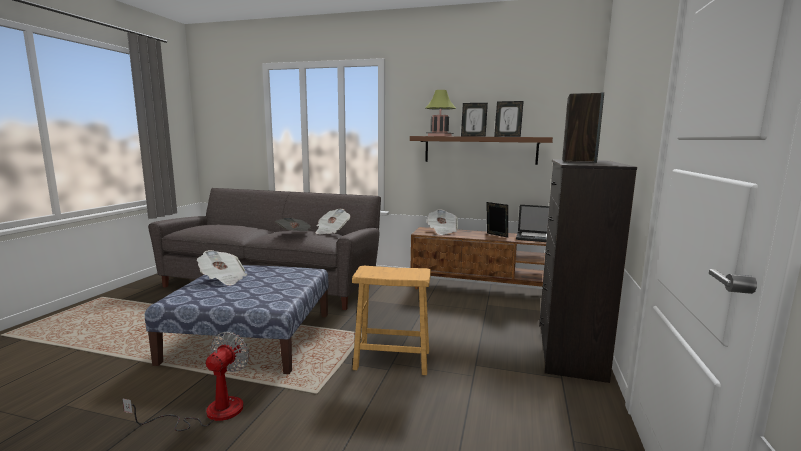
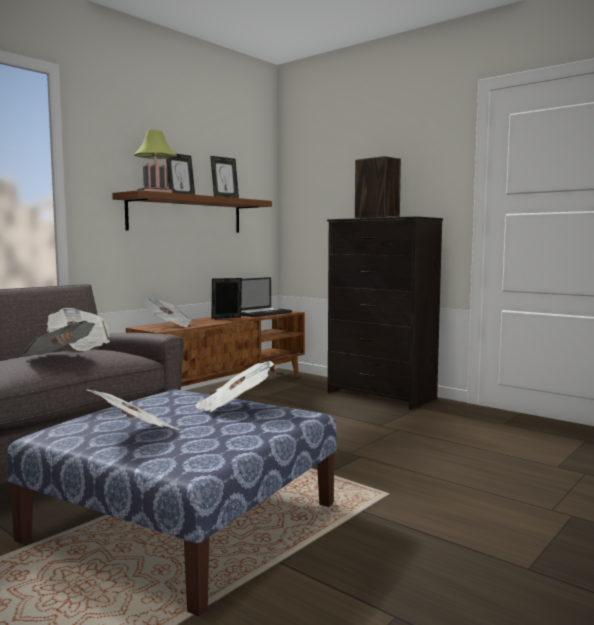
camera: 65 degrees left, 5 degrees down
fan [122,332,249,431] -> none
brown stool [352,266,431,375] -> none
none -> newspaper [195,361,274,412]

